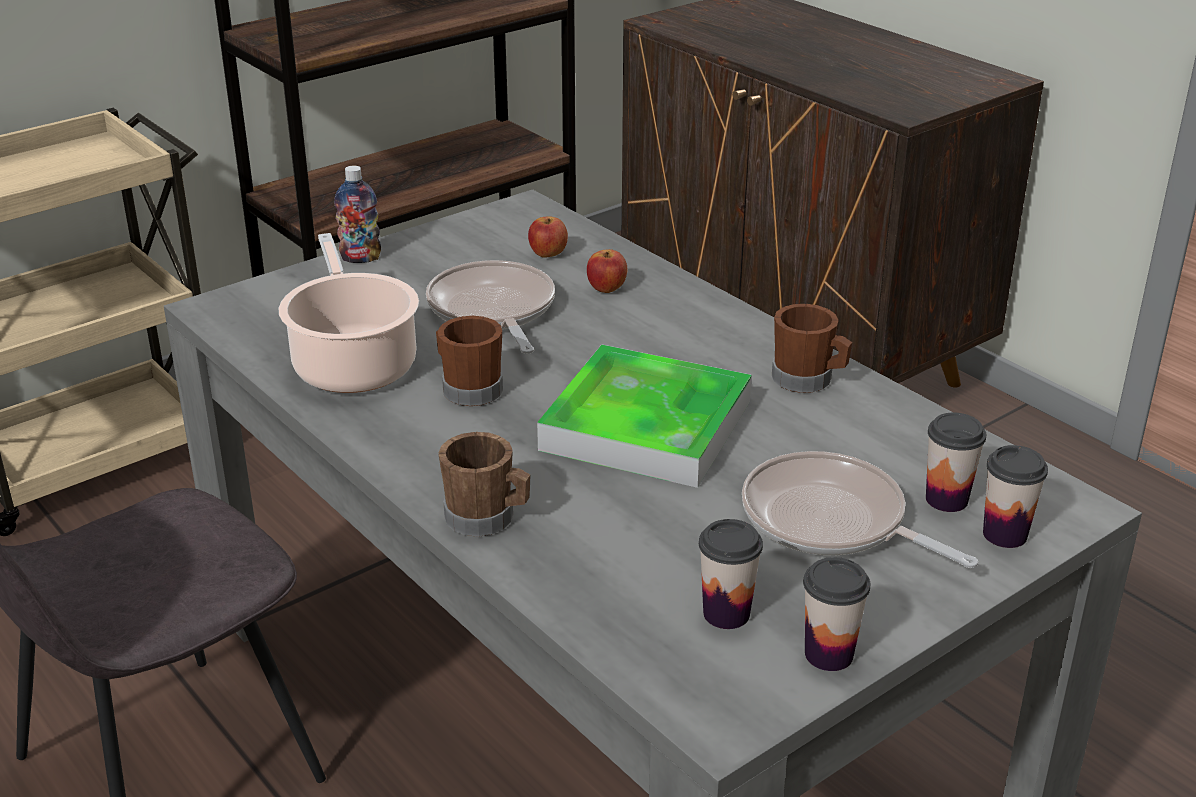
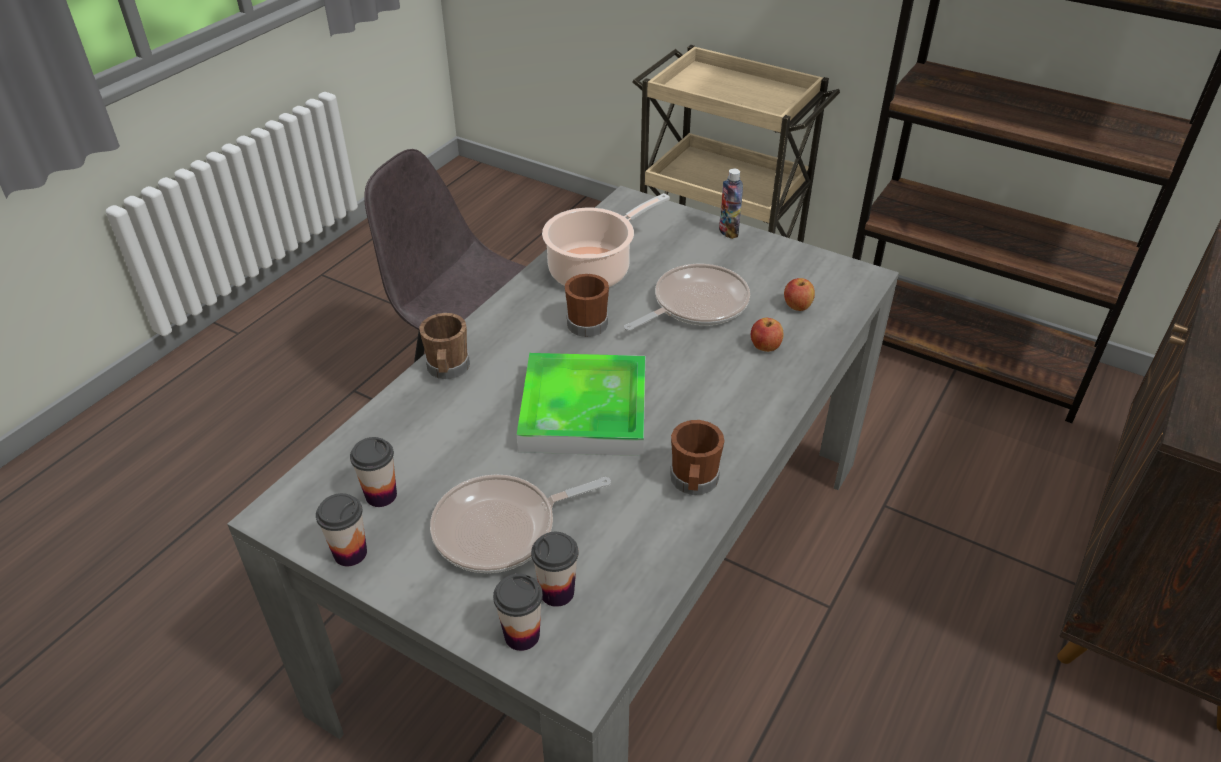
camera: 70 degrees right, 10 degrees up
frying pan [742,451,978,568] -> frying pan turned 135 degrees counterclockwise [430,474,611,573]

